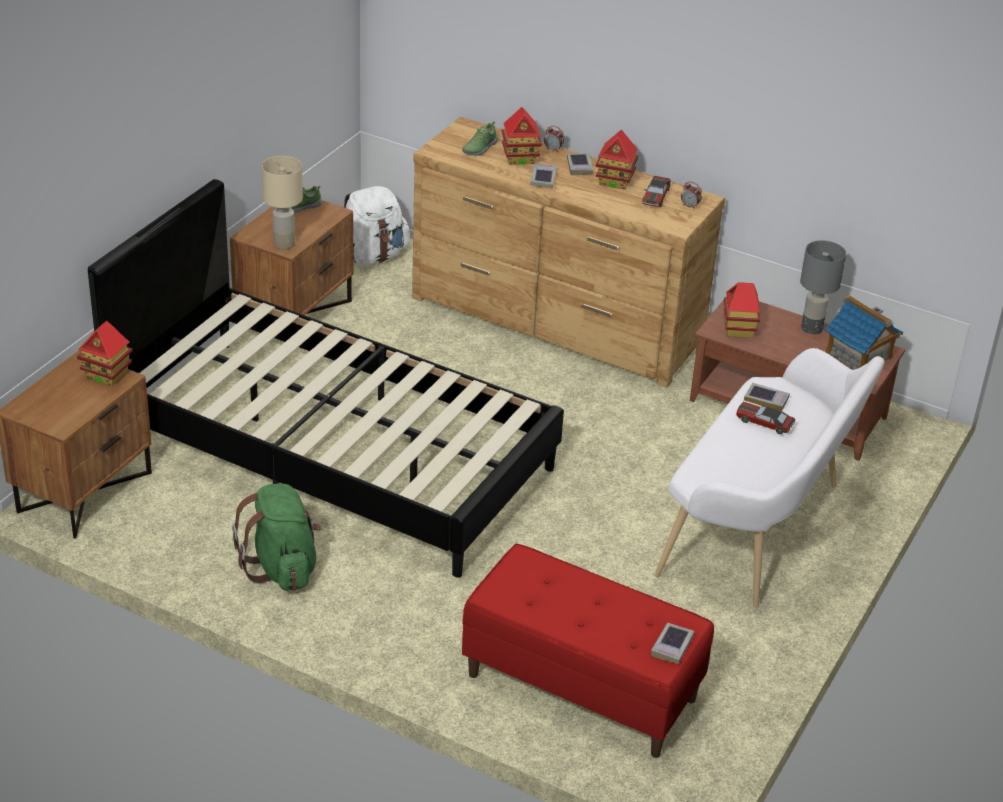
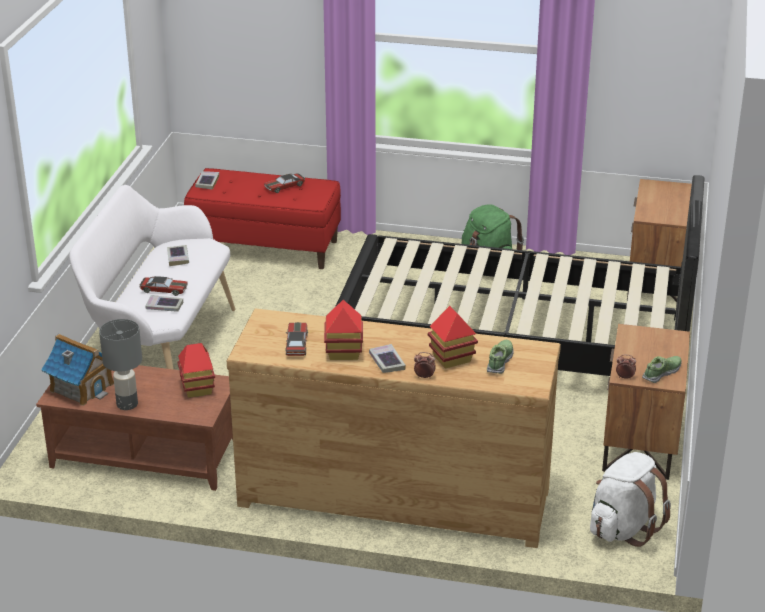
camera: 165 degrees right, 5 degrees down
toy house [77,321,132,386] -> none
beige table lamp [262,156,303,249] -> none
book [530,164,557,189] -> book moved to [167,245,189,266]
alarm clock [681,182,702,208] -> alarm clock moved to [616,354,636,379]
none -> toy car [264,173,305,193]

